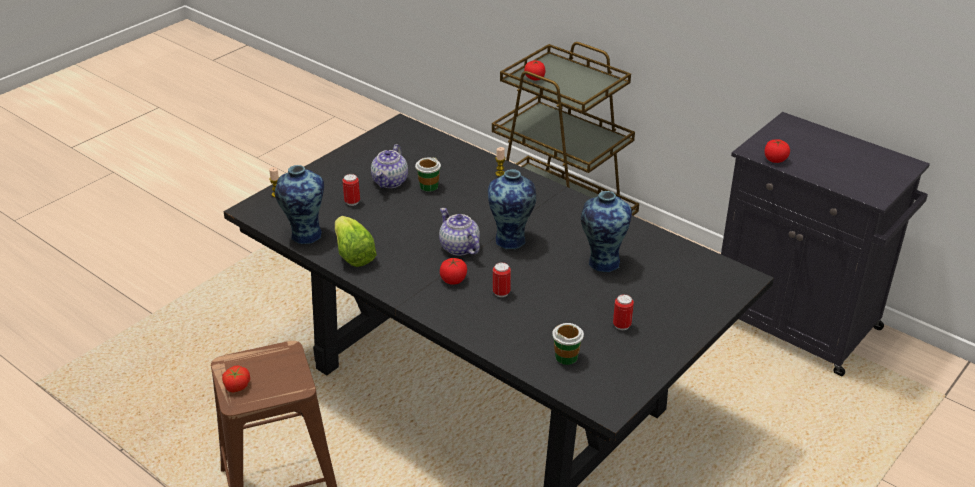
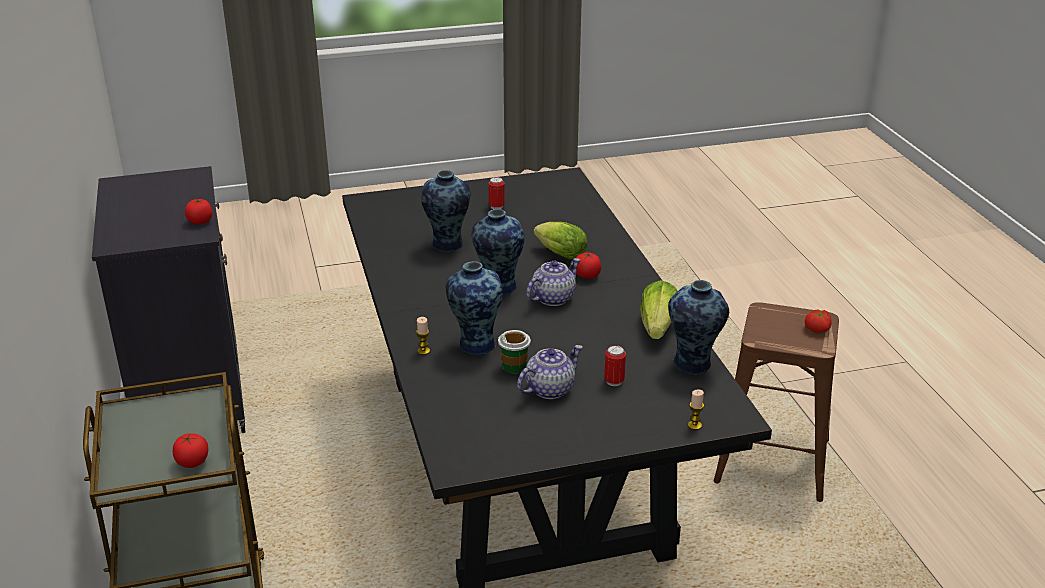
camera: 145 degrees left, 5 degrees down
teapot [439,208,480,256] -> teapot turned 135 degrees counterclockwise [526,258,580,306]
can [493,262,511,297] -> lettuce [533,222,587,259]
cup [552,323,584,365] -> none
none -> vase [446,261,503,355]

